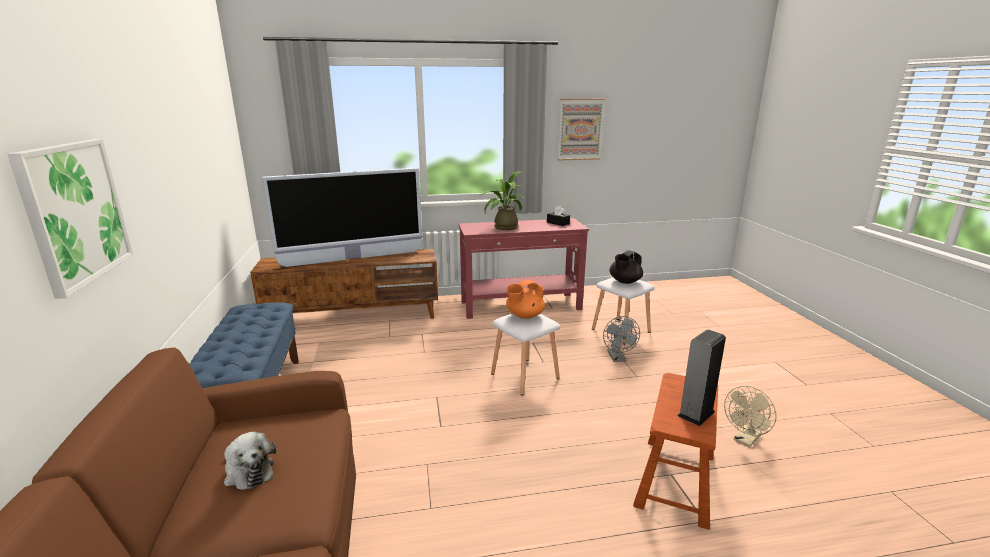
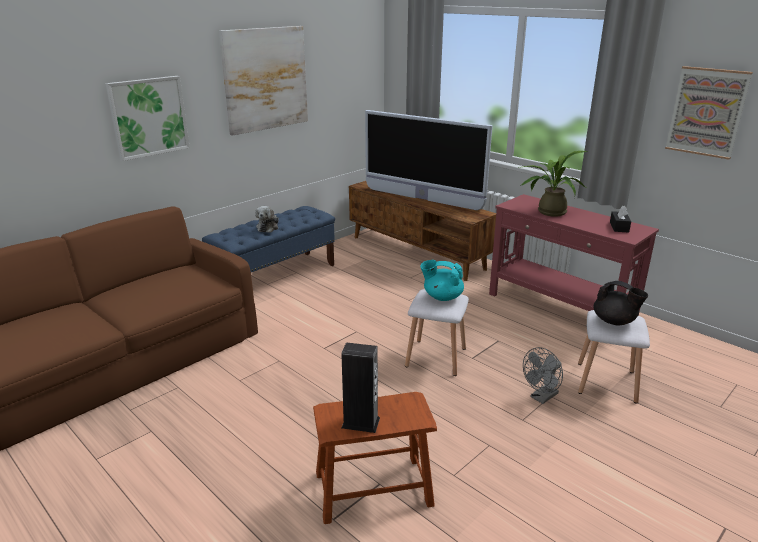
camera: 55 degrees right, 5 degrees up
plush toy [224,432,276,490] -> plush toy moved to [255,206,279,233]
orange teapot [506,280,545,319] -> turquoise teapot [420,260,464,301]
black teapot [610,250,643,284] -> black teapot turned 150 degrees counterclockwise [594,281,648,325]
beige fan [724,386,777,447] -> none
none -> picture [219,26,308,136]

